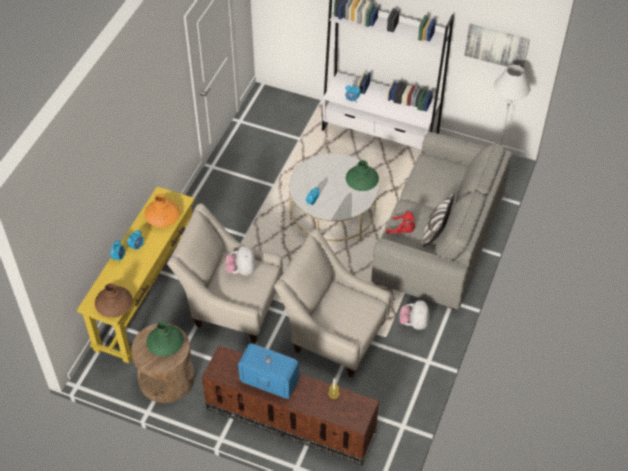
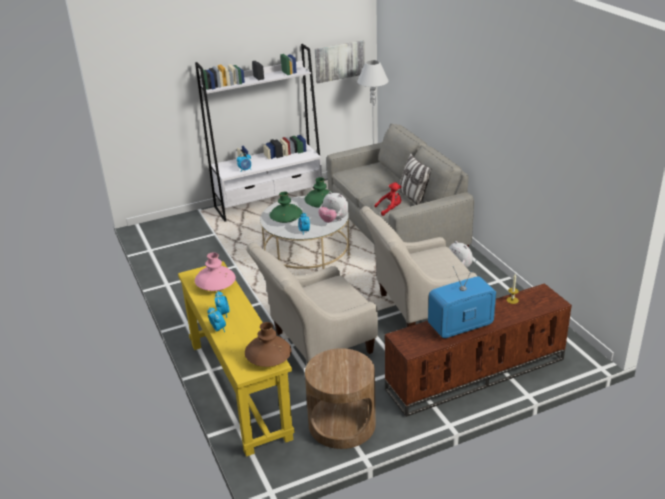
camera: 45 degrees left, 20 degrees down
orange vase [145,194,180,227] -> pink vase [195,252,236,291]
green vase [146,322,184,356] -> green vase moved to [270,192,303,223]
plush toy [225,246,256,276] -> plush toy moved to [318,191,349,223]

